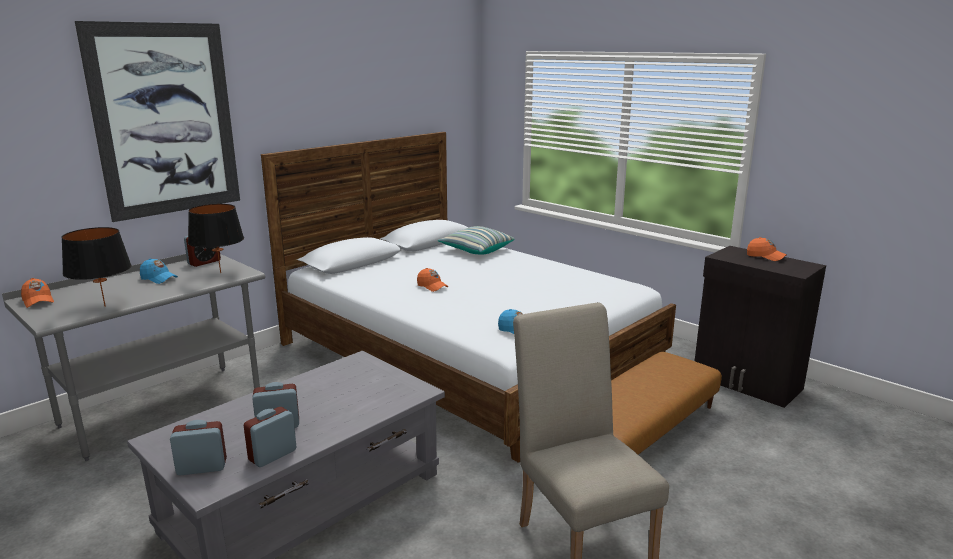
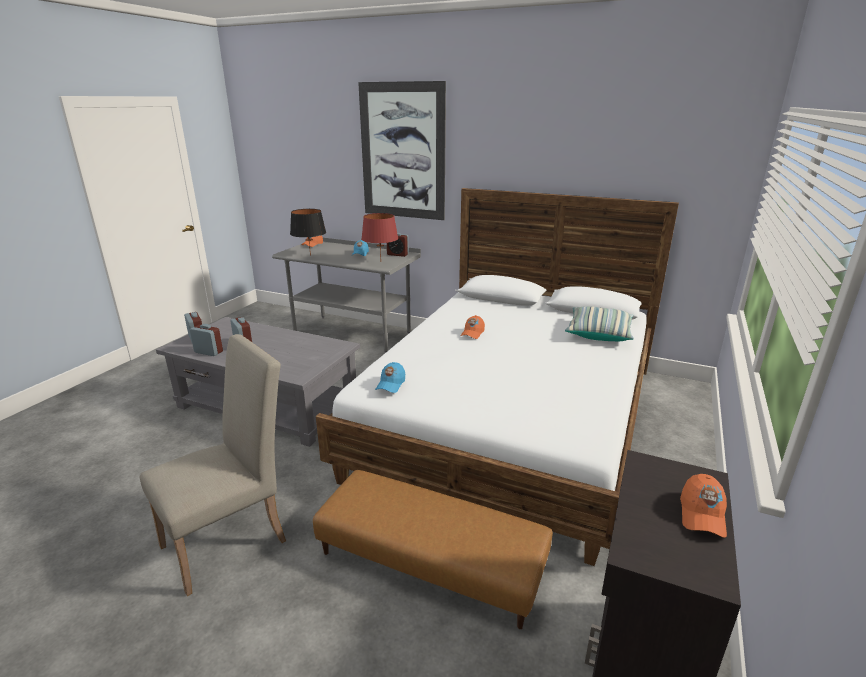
camera: 70 degrees right, 5 degrees up
black table lamp [188,204,244,273] -> red table lamp [361,213,398,259]

